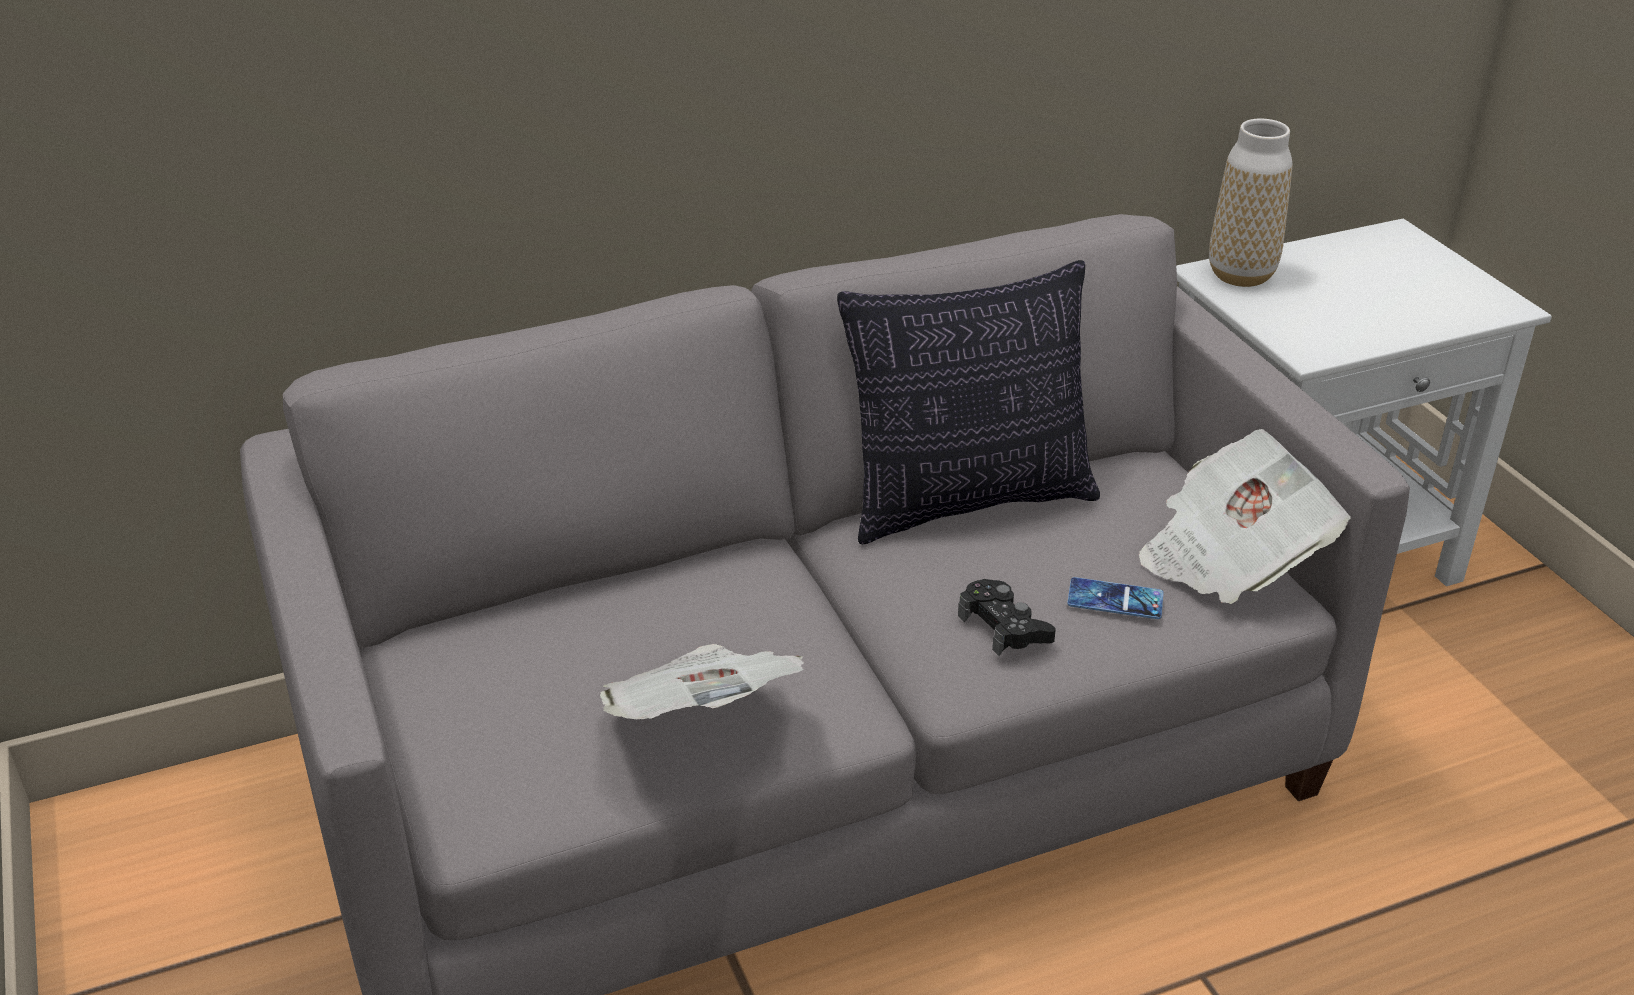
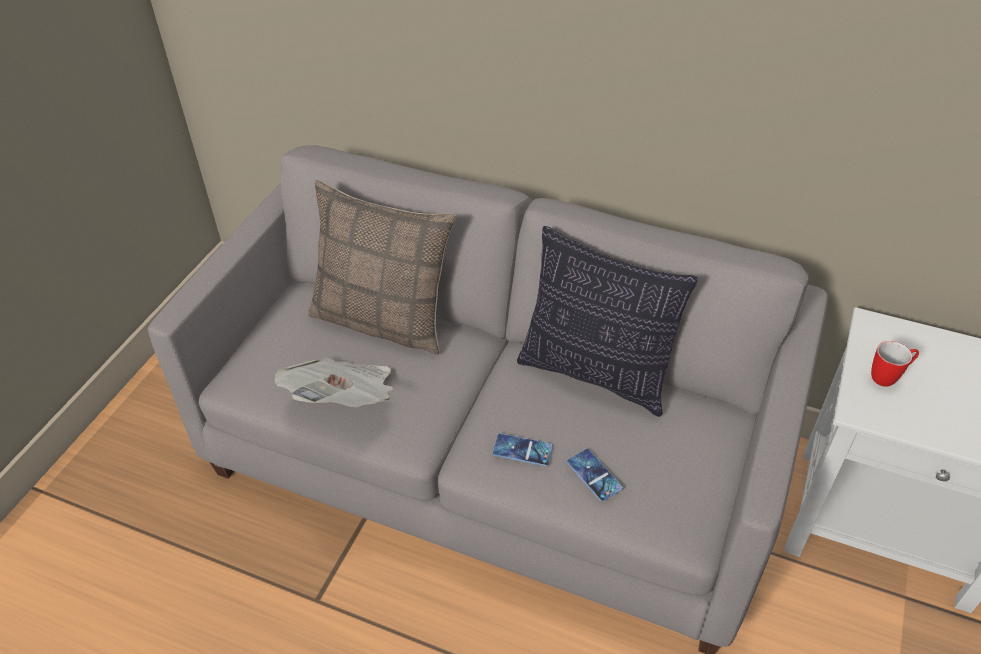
camera: 45 degrees right, 10 degrees up
black game controller [958,579,1056,656] -> phone [492,433,553,466]
newspaper [1139,429,1351,604] -> none
vase [1209,119,1293,287] -> none
none -> pillow [308,180,456,355]
none -> mug [871,341,919,387]

